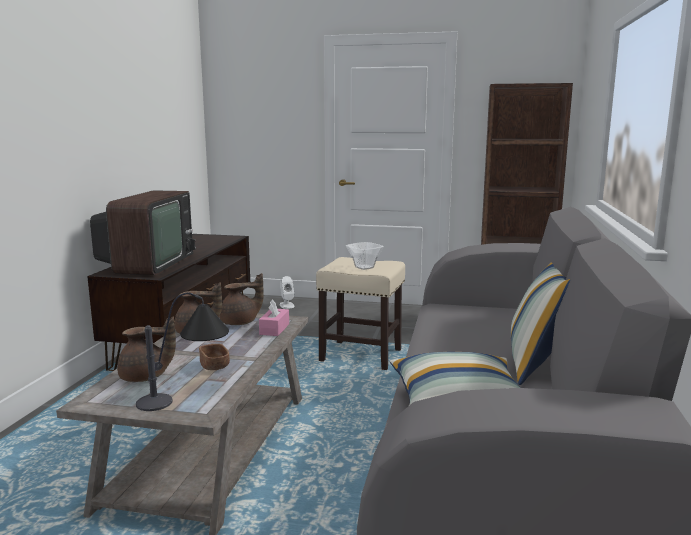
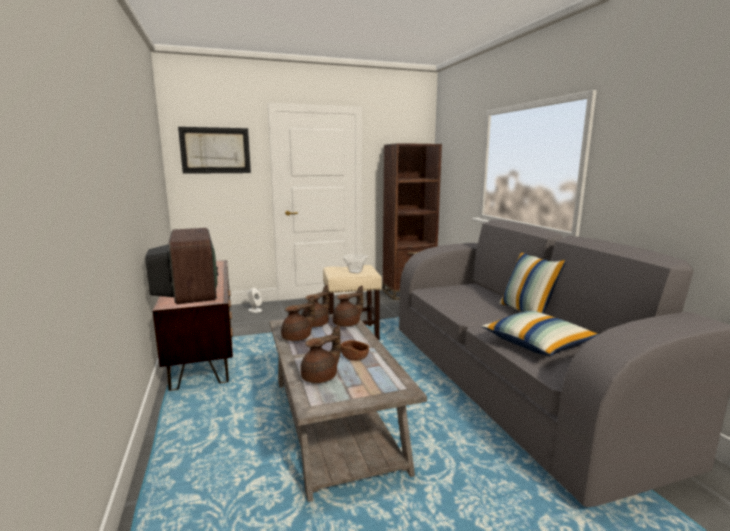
camera: 30 degrees left, 0 degrees up
table lamp [136,292,229,411] -> none
pink tissue box [259,299,289,336] -> brown teapot [333,285,363,327]
none -> picture [178,127,251,174]

